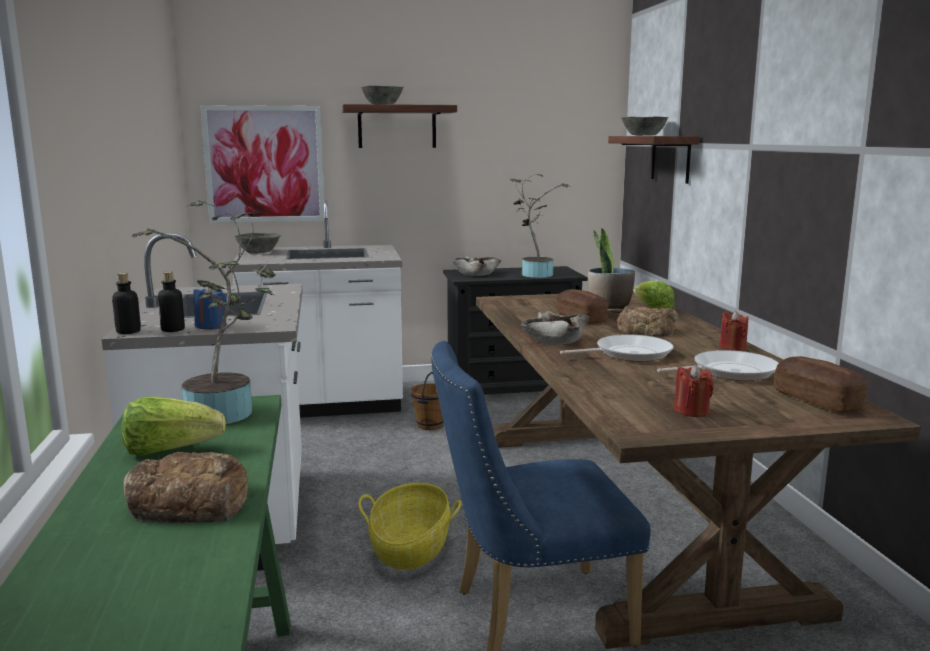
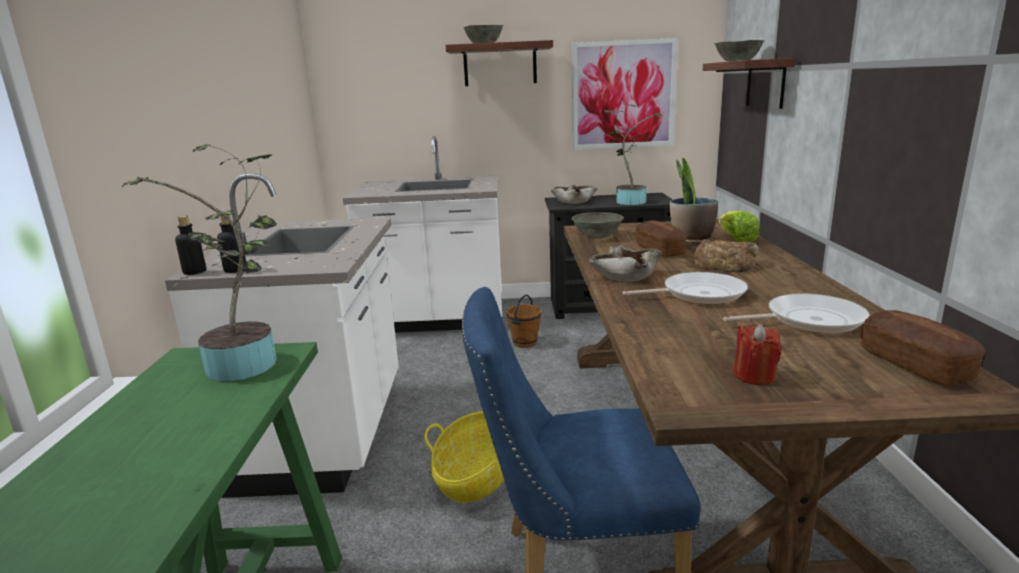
camera: 10 degrees right, 5 degrees up
lettuce [121,396,226,455] -> none
bread [123,452,249,523] -> none
blue candle [193,286,227,330] -> none
picture [200,105,324,223] -> picture moved to [572,38,678,150]
grey bowl [234,233,281,254] -> grey bowl moved to [572,212,624,239]
red candle [719,311,749,351] -> none

